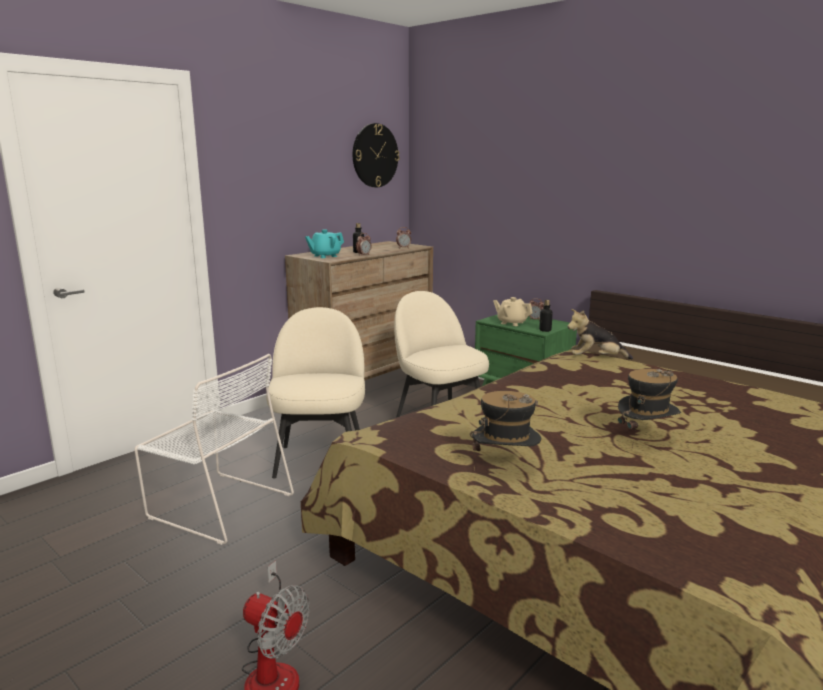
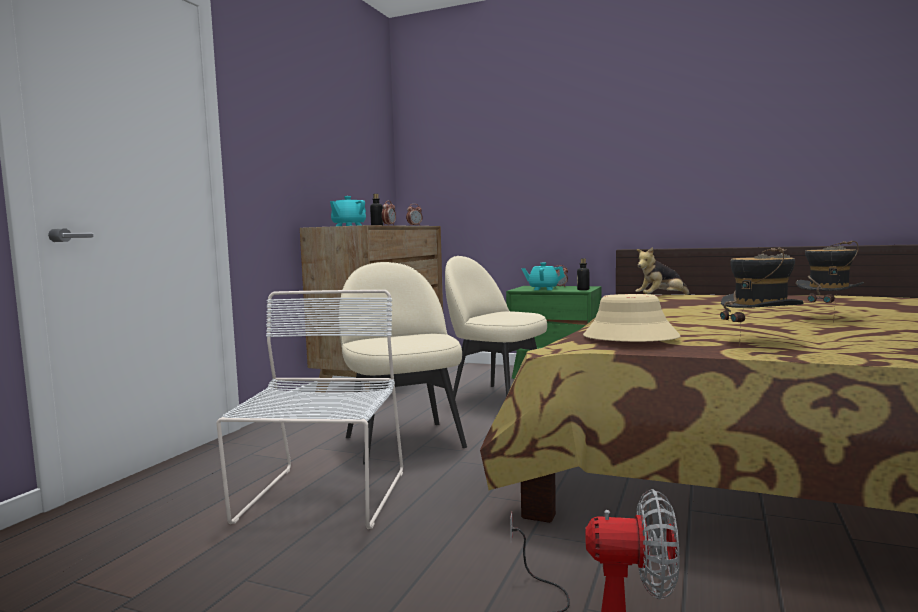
camera: 20 degrees left, 10 degrees down
white chair [134,354,294,545] -> white chair turned 90 degrees counterclockwise [216,290,403,529]
wall clock [353,123,400,187] -> none
beige teapot [493,297,533,326] -> turquoise teapot [522,263,565,290]
none -> beige hat [583,294,681,342]

